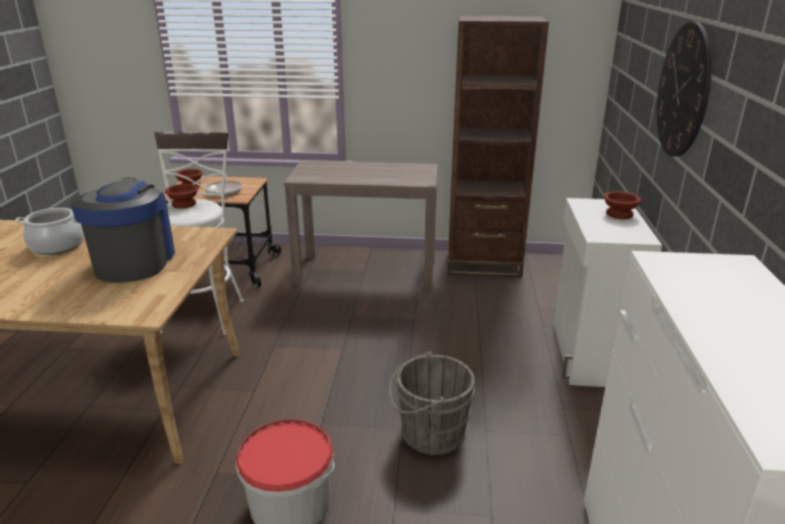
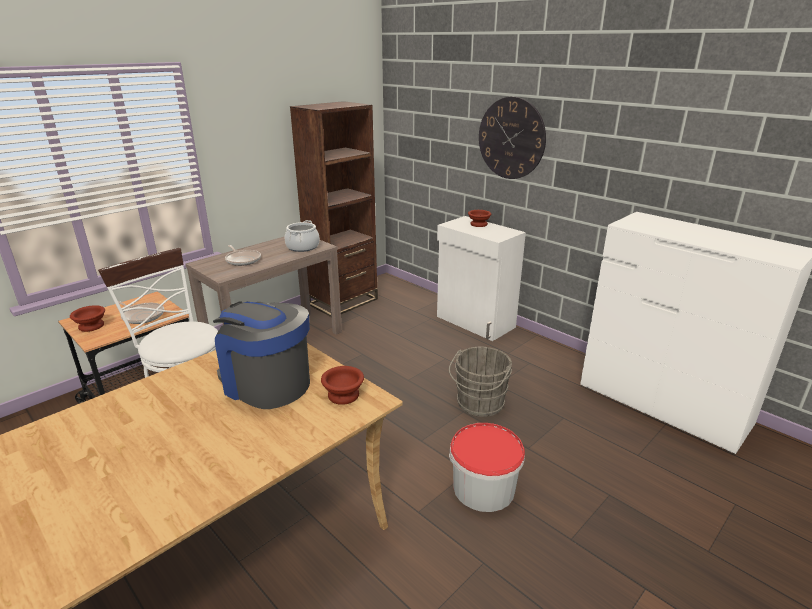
camera: 50 degrees left, 0 degrees up
cooking pot [15,208,84,255] -> cooking pot moved to [285,220,320,252]
brown bowl [165,184,198,208] -> brown bowl moved to [321,366,364,405]
none -> frying pan [225,245,261,266]

